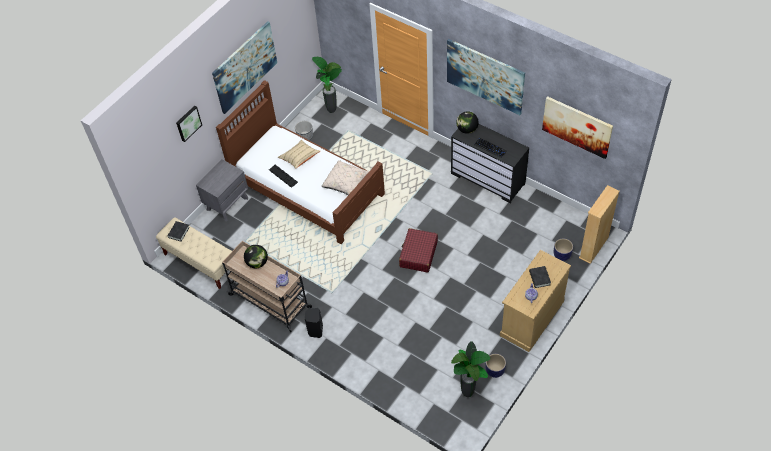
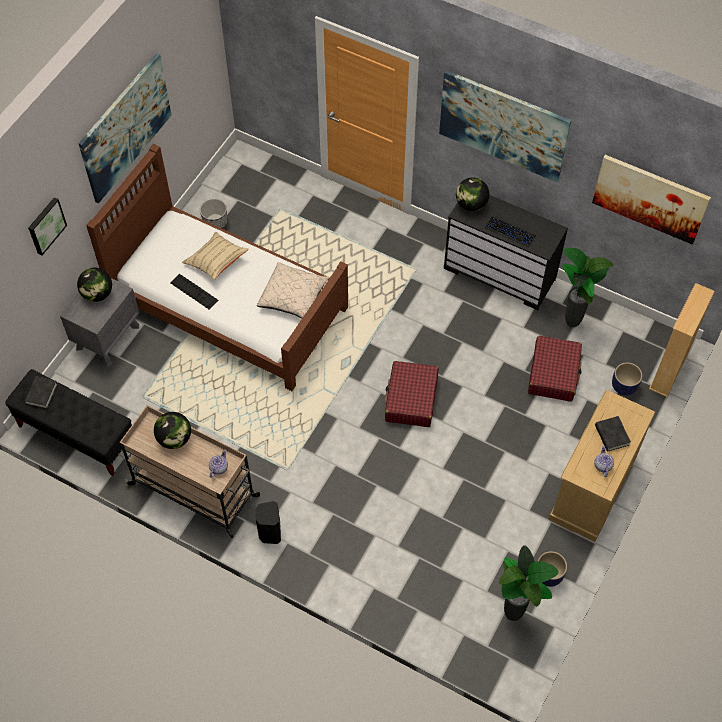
camera: 10 degrees left, 5 degrees up
beige bench [156,217,232,289] -> black bench [5,369,132,476]
potted plant [312,57,342,113] -> potted plant moved to [562,248,614,327]
none -> globe [77,268,112,302]
none -> red suitcase [528,335,582,402]

